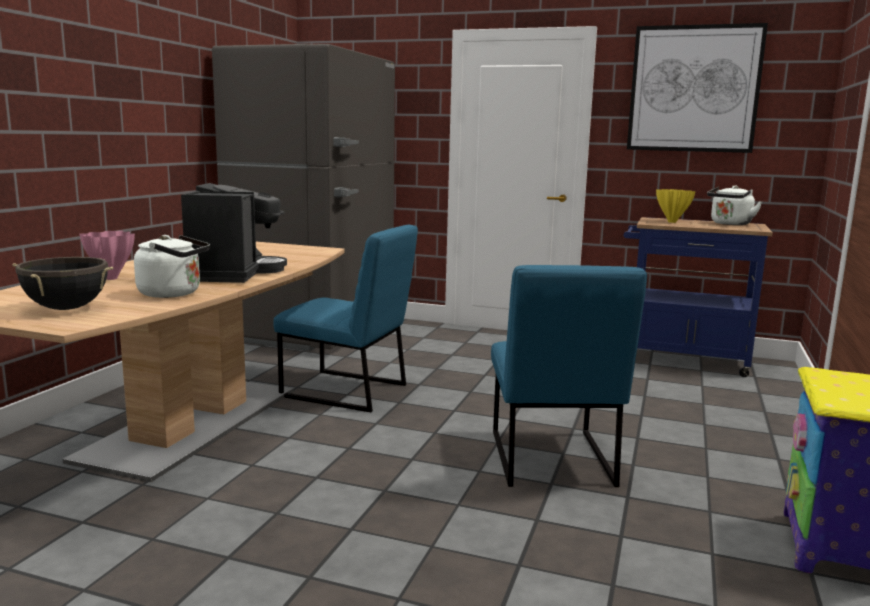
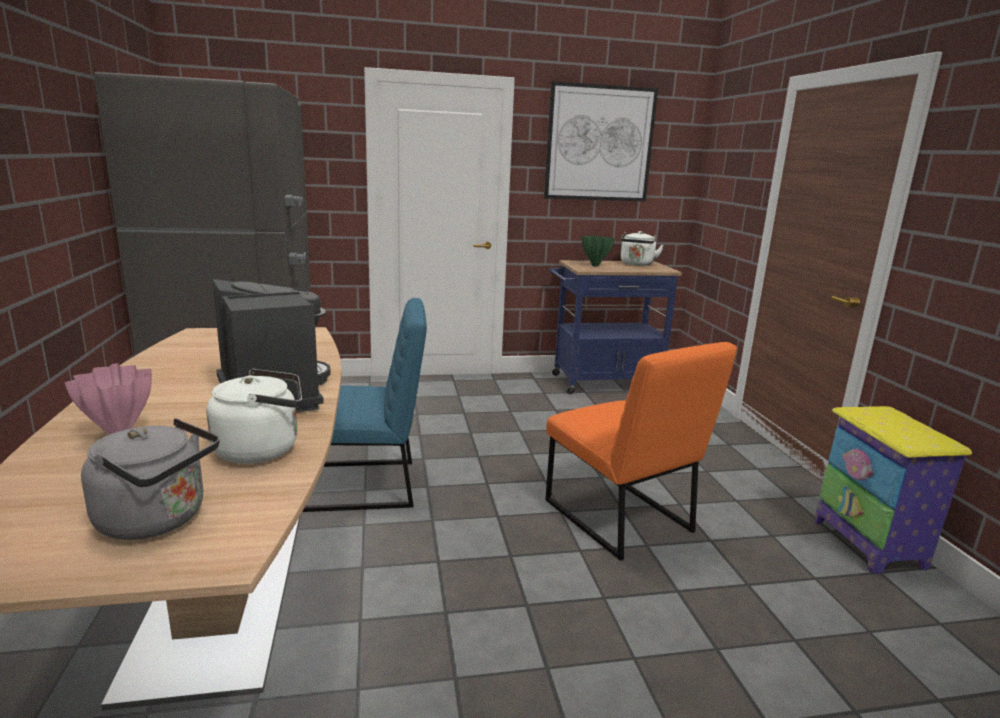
camera: 30 degrees left, 5 degrees up
black cooking pot [13,257,113,310] -> grey kettle [81,418,220,540]
blue chair [491,265,647,487] -> orange chair [545,342,737,561]
yellow vase [656,189,695,223] -> green vase [581,235,615,266]

